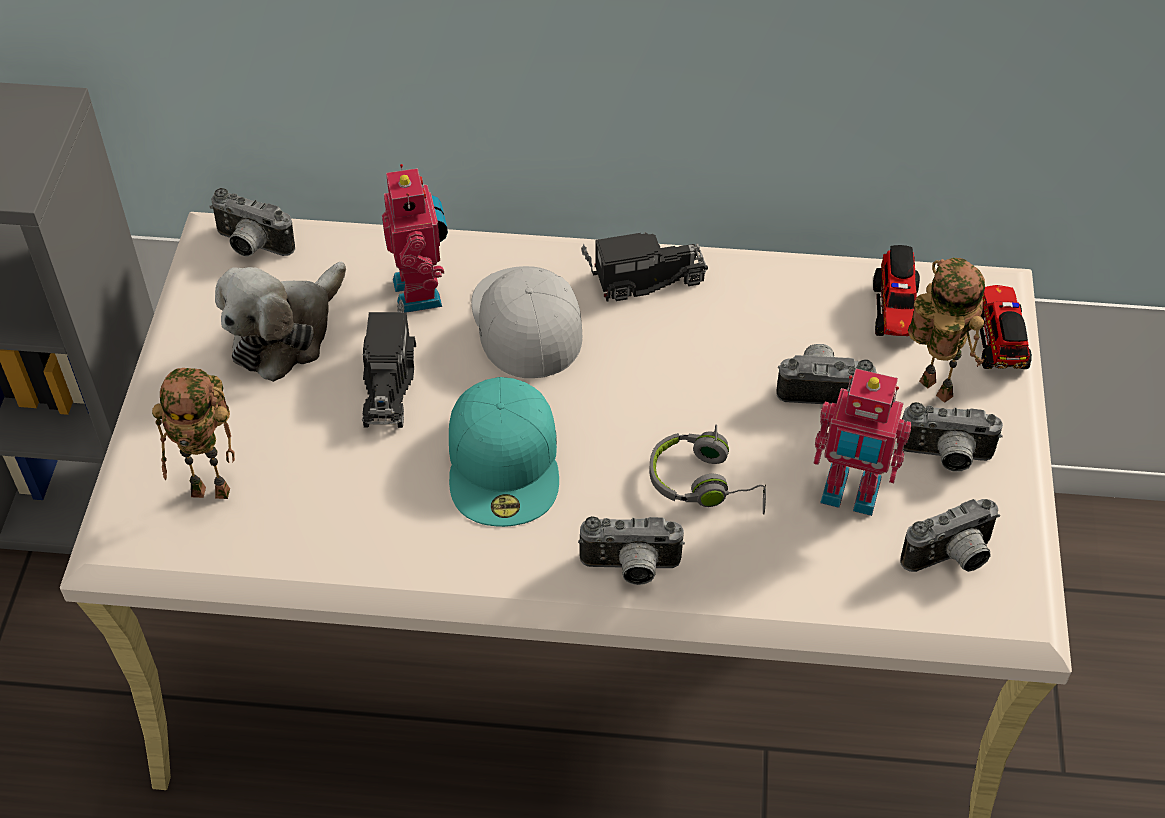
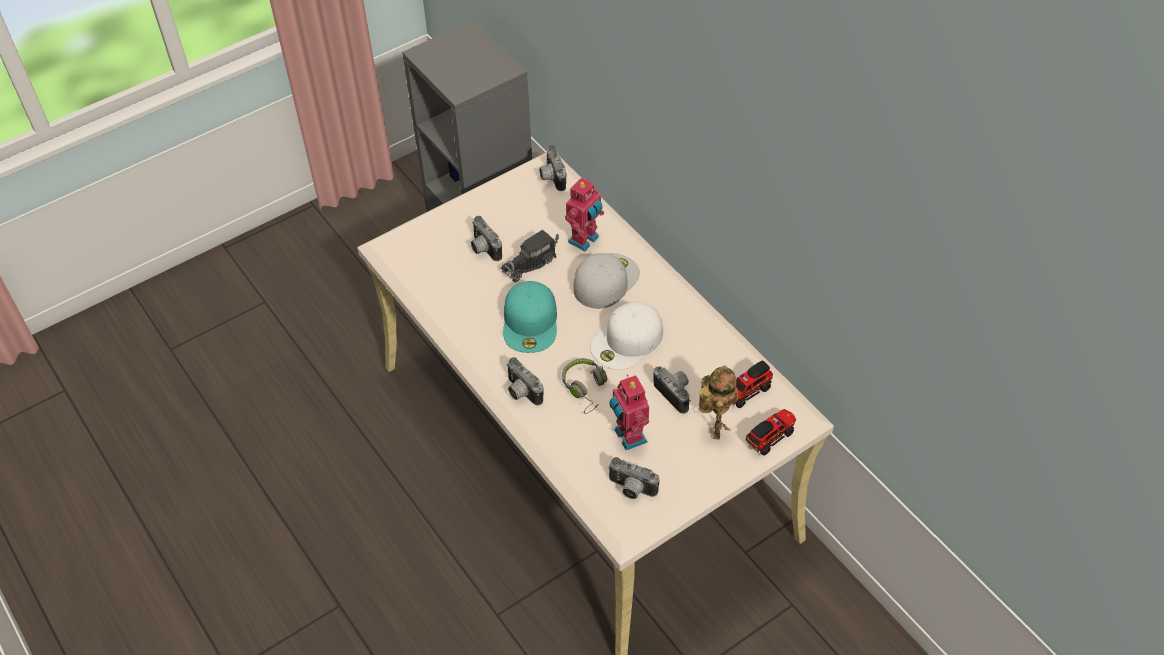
camera: 50 degrees right, 0 degrees up
toy robot [152,368,235,499] -> none
plush toy [215,262,346,382] -> none
turquoise cap [449,377,559,527] -> turquoise cap turned 45 degrees counterclockwise [503,281,557,353]
toy truck [581,232,708,301] -> none
camera [897,402,1003,471] -> camera moved to [471,216,502,261]
none -> white cap [591,302,663,370]

